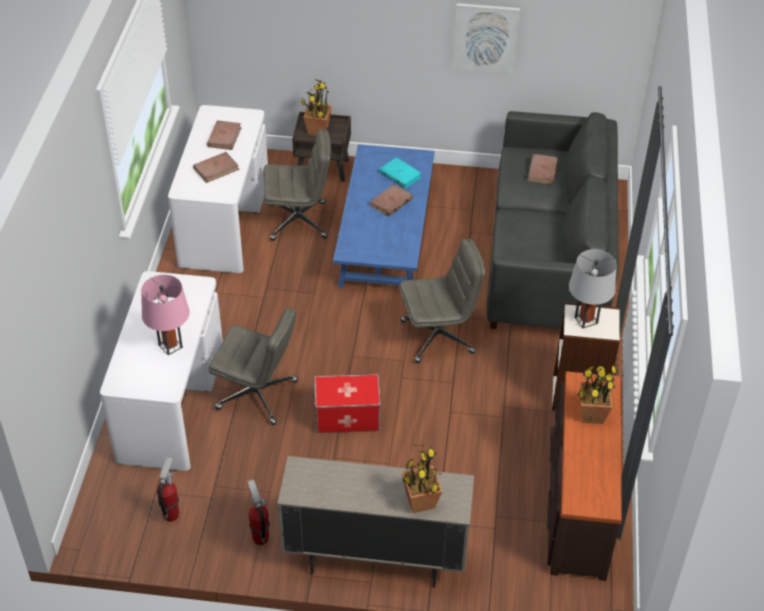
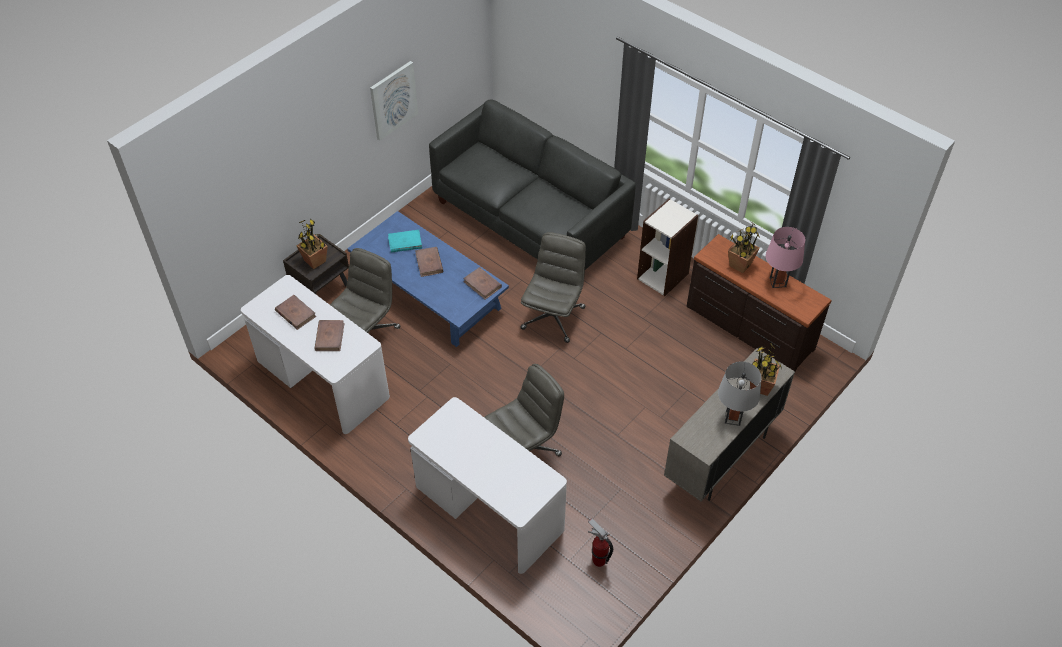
camera: 55 degrees left, 5 degrees up
pink table lamp [141,275,189,355] -> pink table lamp moved to [766,227,805,288]
fire extinguisher [247,479,270,545] -> none
storage box [314,374,381,433] -> none
brown book [527,154,558,184] -> brown book moved to [463,267,502,300]
grey table lamp [569,249,616,328] -> grey table lamp moved to [718,361,762,426]

